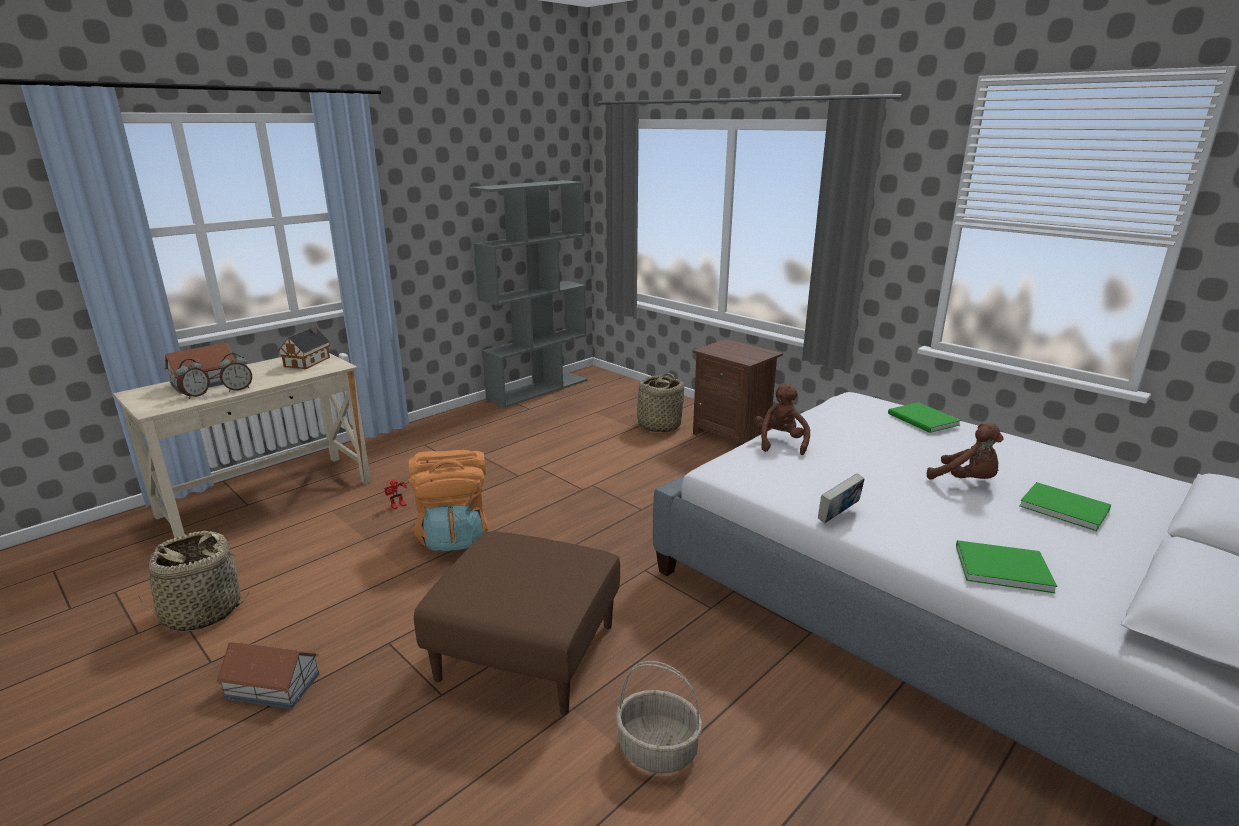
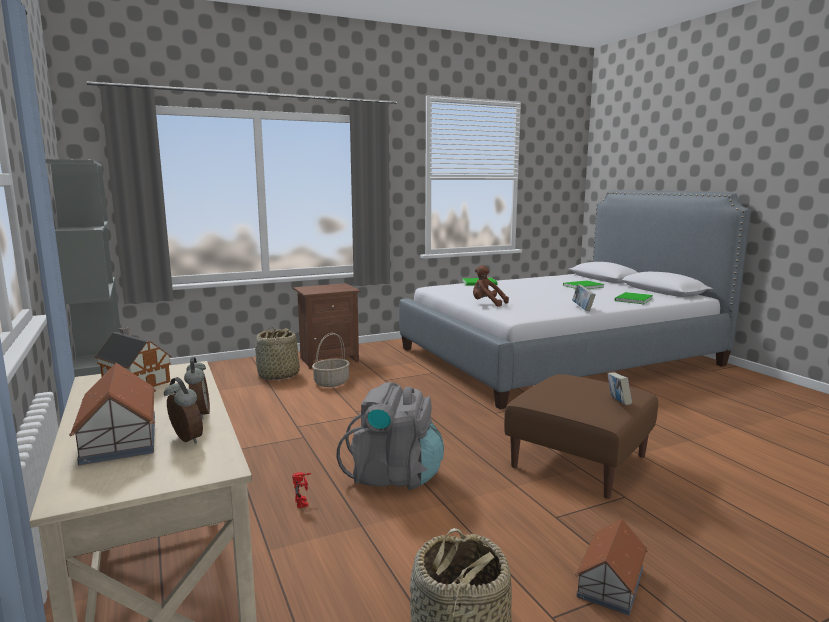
camera: 70 degrees left, 10 degrees down
orange backpack [408,450,488,551] -> grey backpack [337,382,444,490]
basket [616,661,702,773] -> basket moved to [312,333,350,387]
brown plush toy [927,423,1004,479] -> none
none -> book [608,372,632,405]

